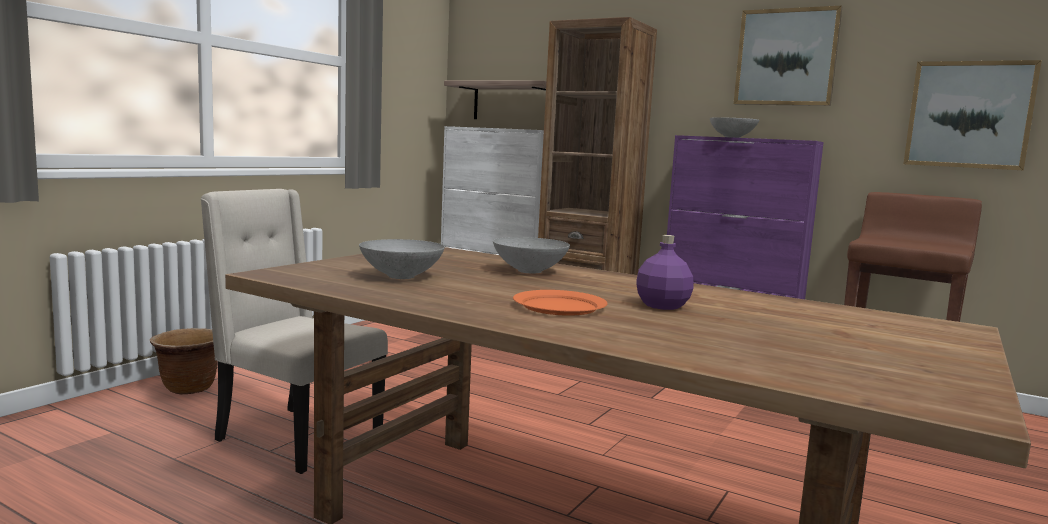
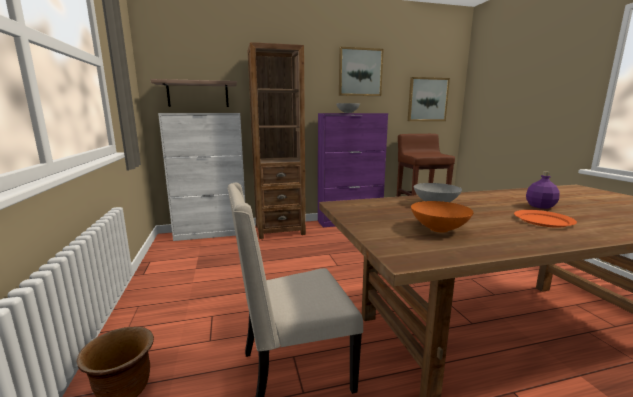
camera: 45 degrees left, 5 degrees up
grey bowl [359,239,445,279] -> orange bowl [411,201,473,233]

